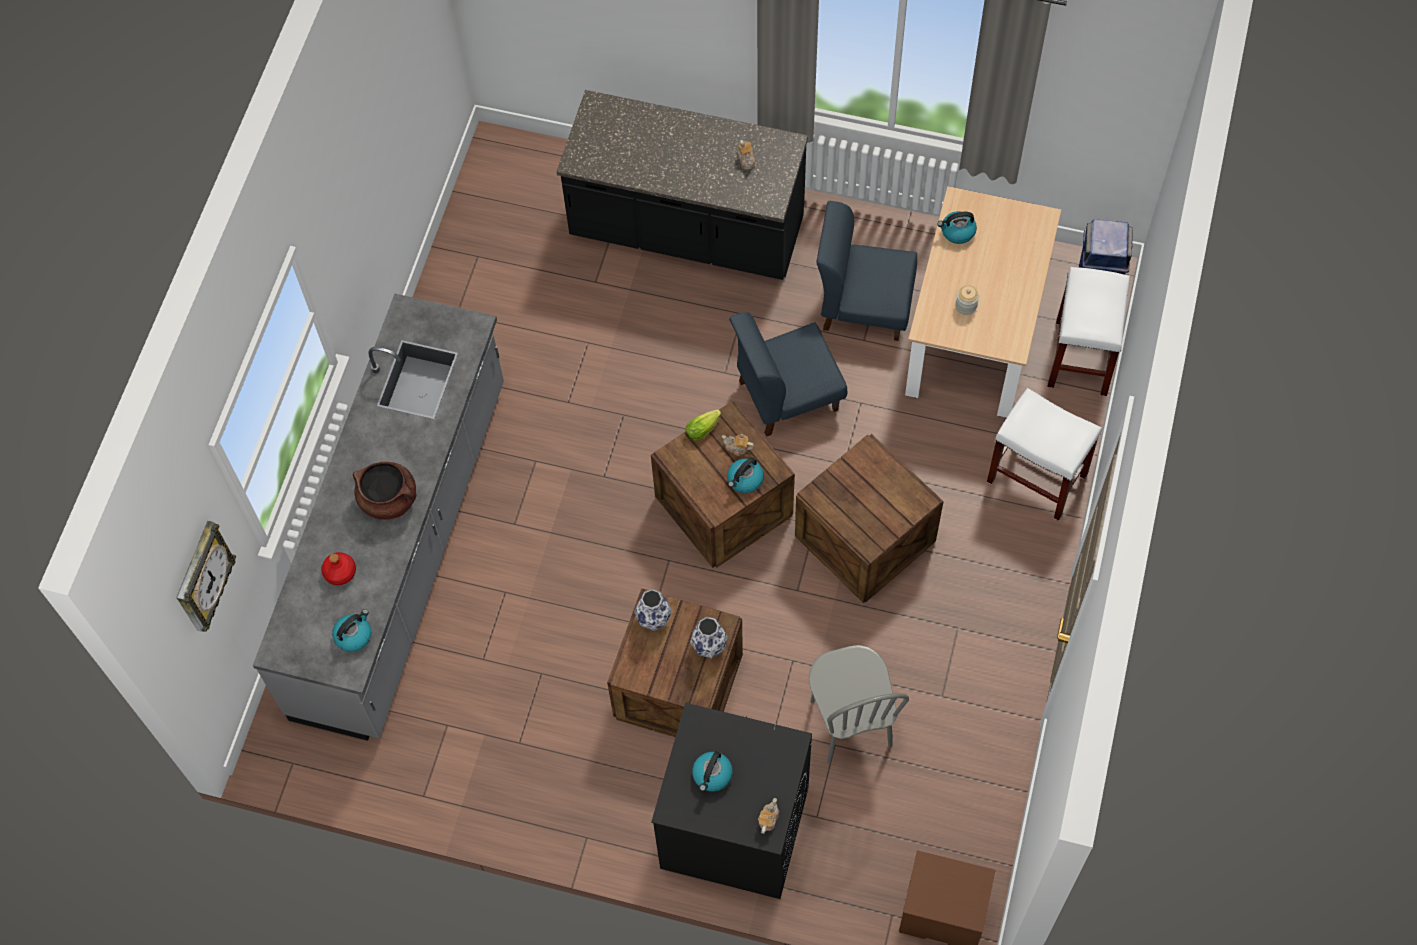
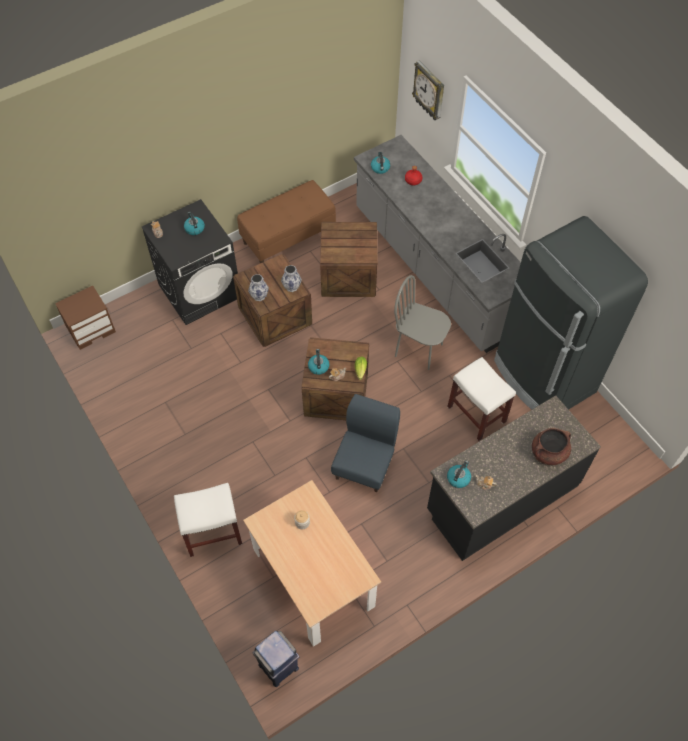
camera: 130 degrees right, 5 degrees down
brown cooking pot [353,462,417,520] -> brown cooking pot moved to [532,428,571,465]
crate [795,434,944,603] -> crate moved to [320,222,378,297]
grey chair [809,645,909,764] -> grey chair moved to [394,275,451,370]
blue chair [816,201,917,341] -> none
kettle [937,211,977,244] -> kettle moved to [447,461,471,488]
white stool [1047,267,1130,396] -> white stool moved to [447,357,516,441]
none -> brown bench [237,180,336,263]
none -> black fridge [494,216,648,410]

